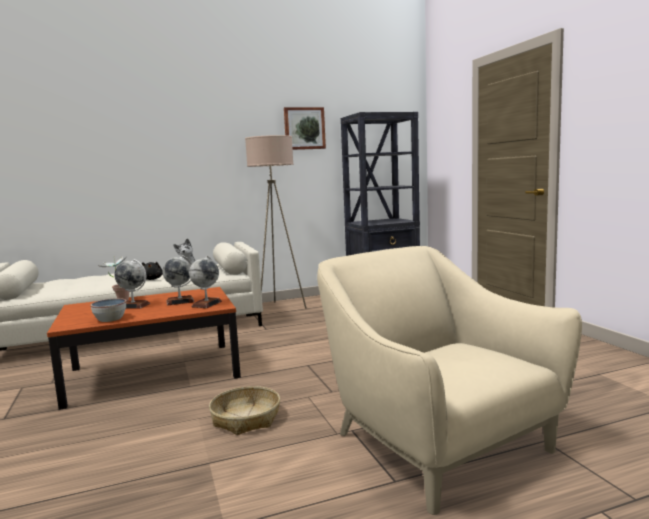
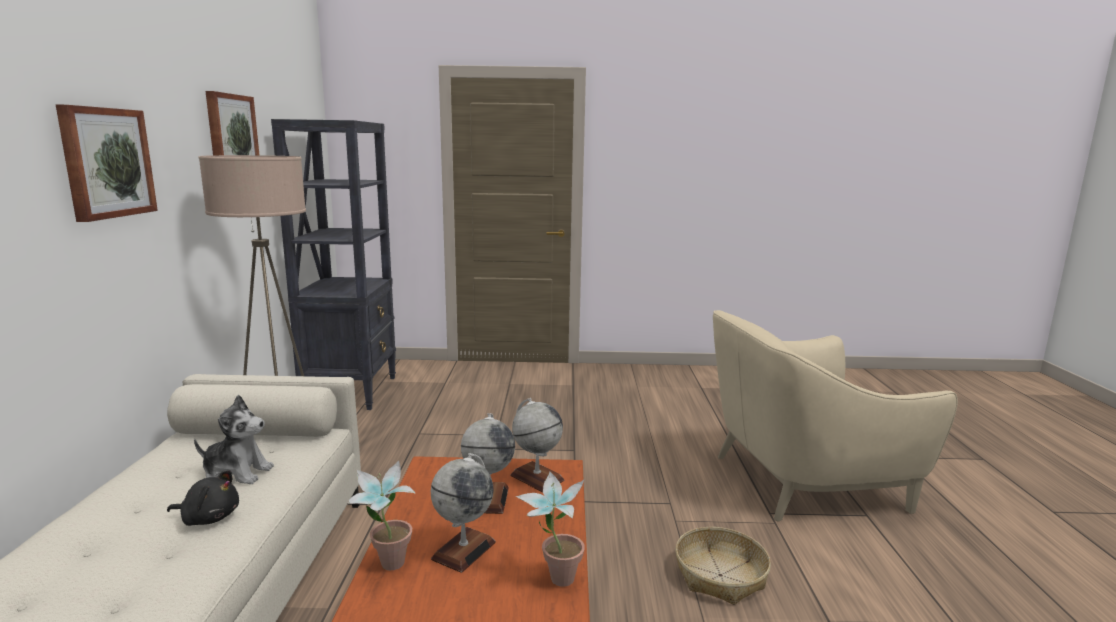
camera: 70 degrees left, 5 degrees up
bowl [90,298,126,322] -> potted plant [516,472,585,587]
none -> picture [56,105,158,222]

